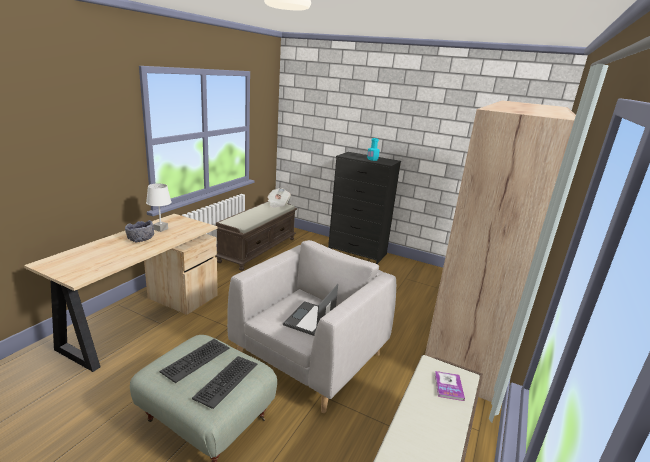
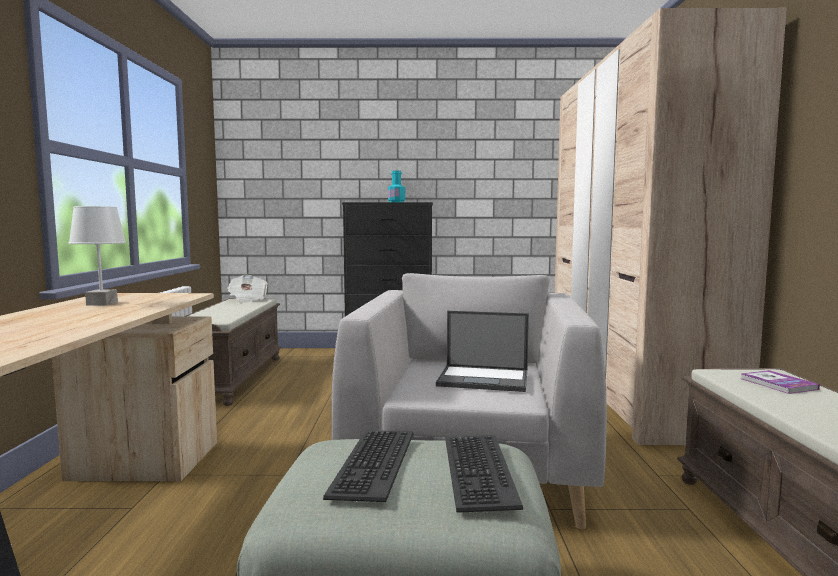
camera: 25 degrees left, 15 degrees down
grey bowl [125,220,154,243] -> none
laptop [283,284,338,336] -> laptop turned 75 degrees counterclockwise [436,311,529,392]

